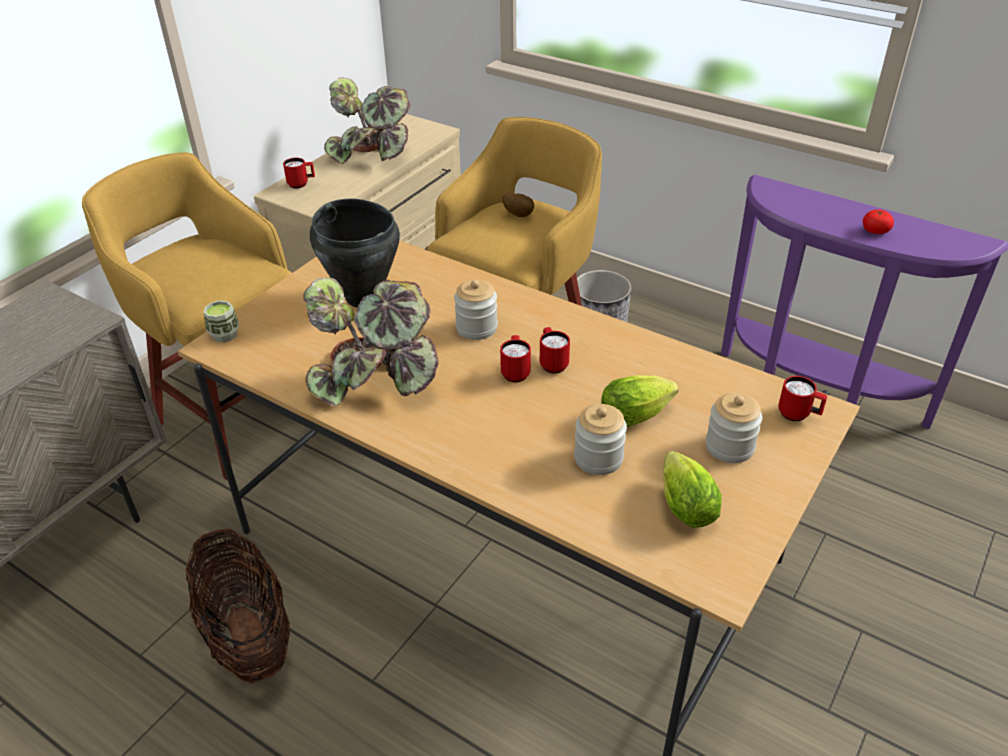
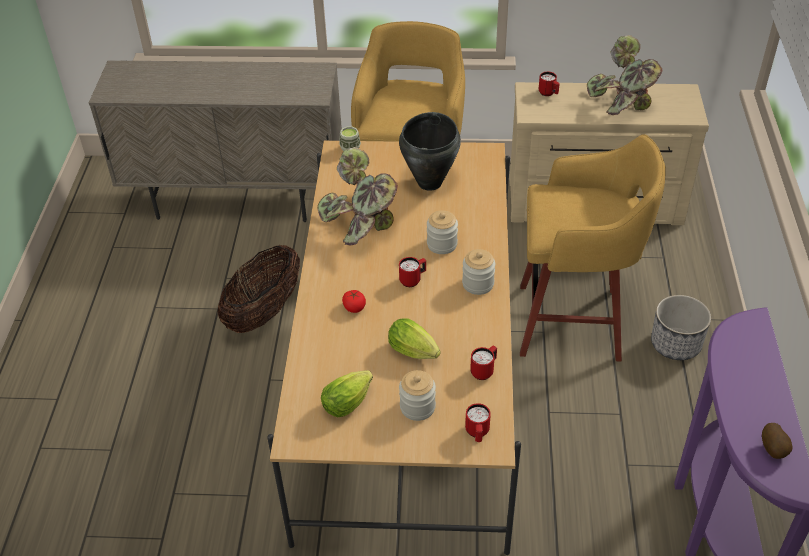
camera: 60 degrees right, 5 degrees up
potato [503,192,534,217] -> potato moved to [762,423,792,459]
red mug [540,327,570,373] -> red mug moved to [470,346,497,380]
jar [574,404,627,475] -> jar moved to [462,249,495,295]
tomato [863,209,894,234] -> tomato moved to [342,290,366,313]

